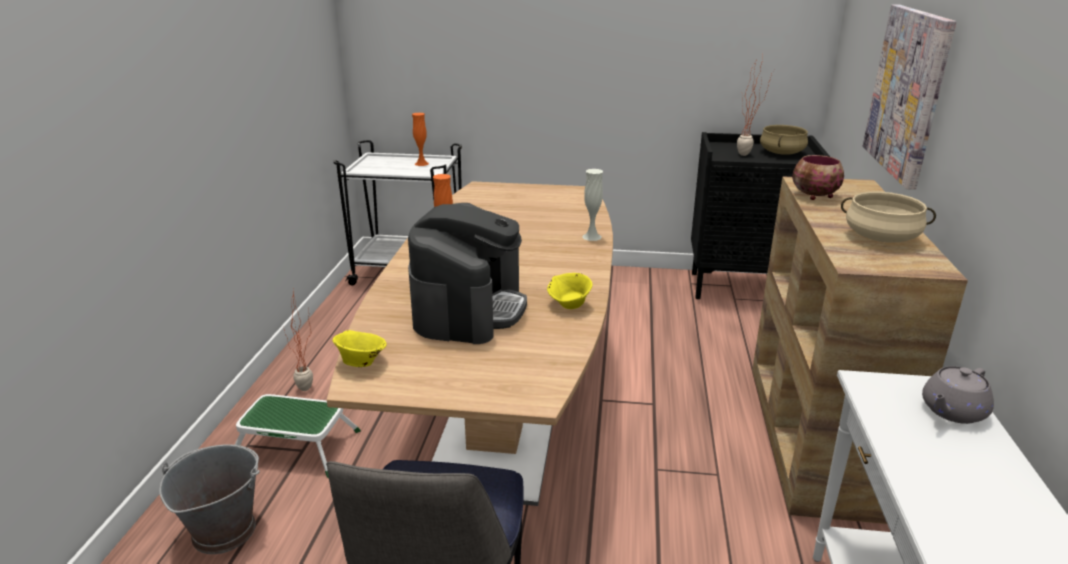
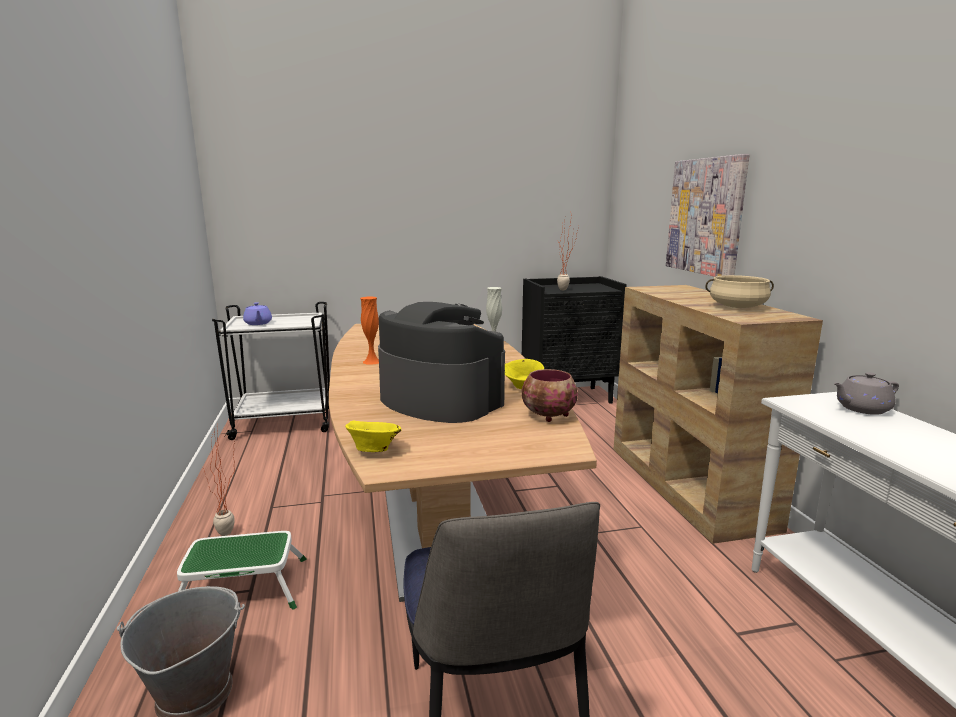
camera: 20 degrees left, 10 degrees down
coffee machine [408,203,527,344] -> coffee machine turned 45 degrees counterclockwise [378,302,505,423]
orange vase [412,113,429,166] -> none
beige cooking pot [760,125,808,155] -> none
bowl [792,155,844,200] -> bowl moved to [522,369,578,422]
grey teapot [922,366,994,424] -> grey teapot turned 45 degrees clockwise [833,372,899,415]
none -> purple teapot [243,302,272,325]

